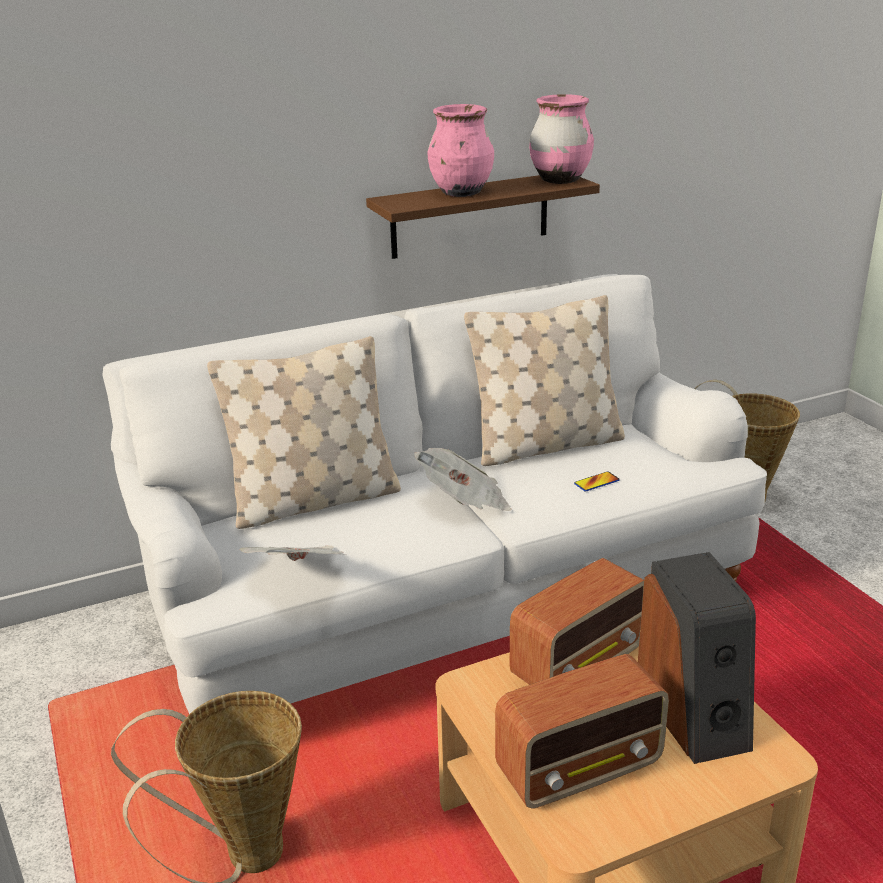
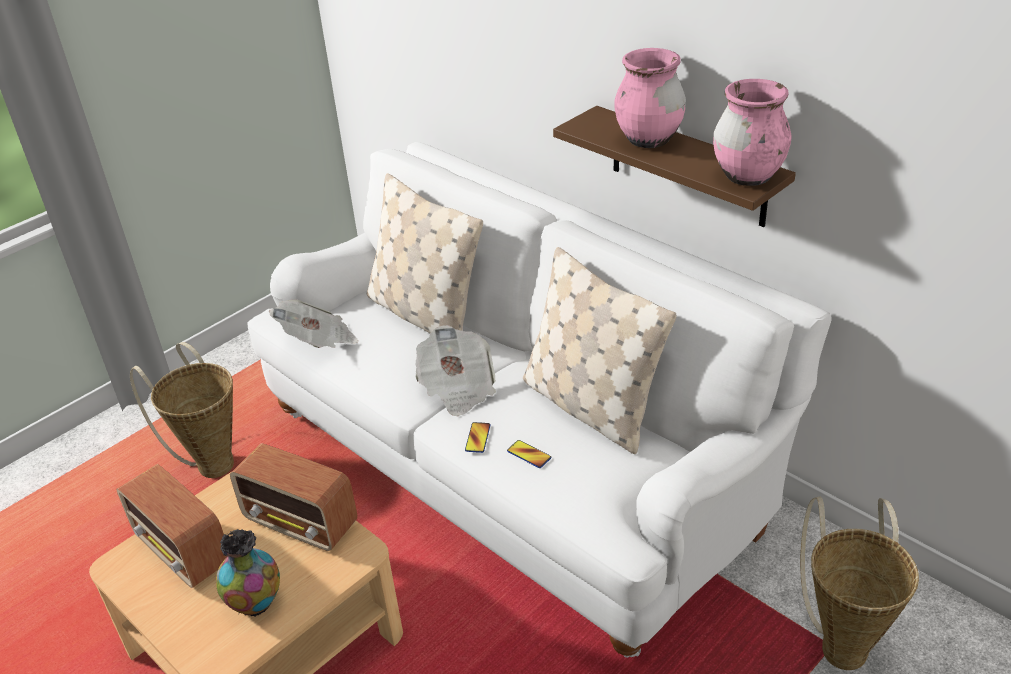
camera: 70 degrees right, 10 degrees up
speaker [638,552,756,764] -> vase [216,529,280,617]
none -> phone [465,422,491,453]

